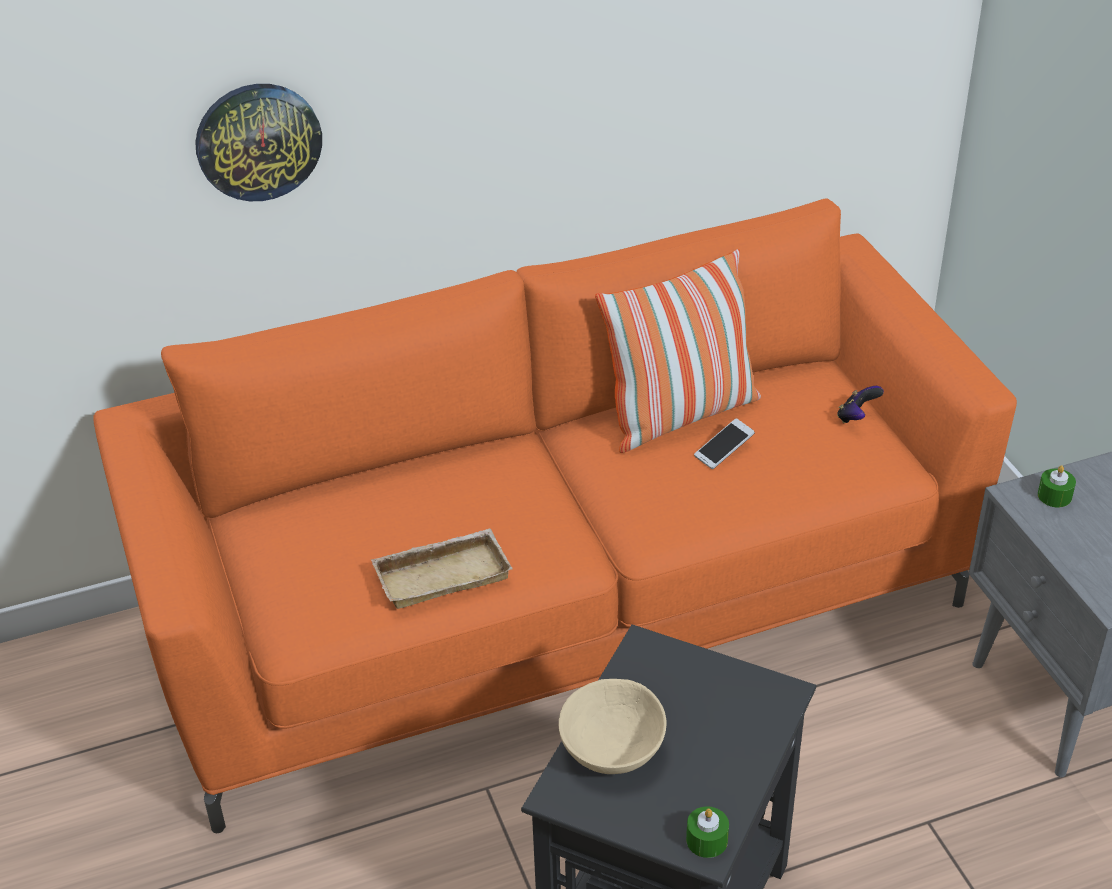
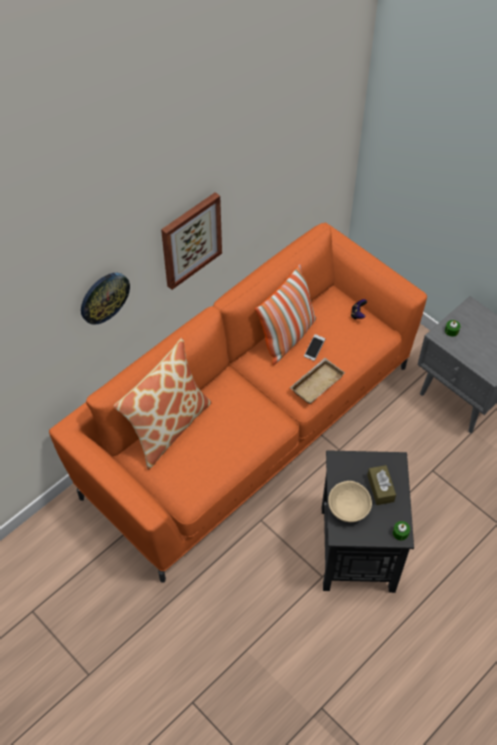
camera: 25 degrees left, 15 degrees up
beige tray [371,529,513,609] -> beige tray moved to [289,358,345,404]
none -> pillow [114,338,212,470]
none -> picture [161,192,222,290]
none -> brown tissue box [367,465,396,505]

